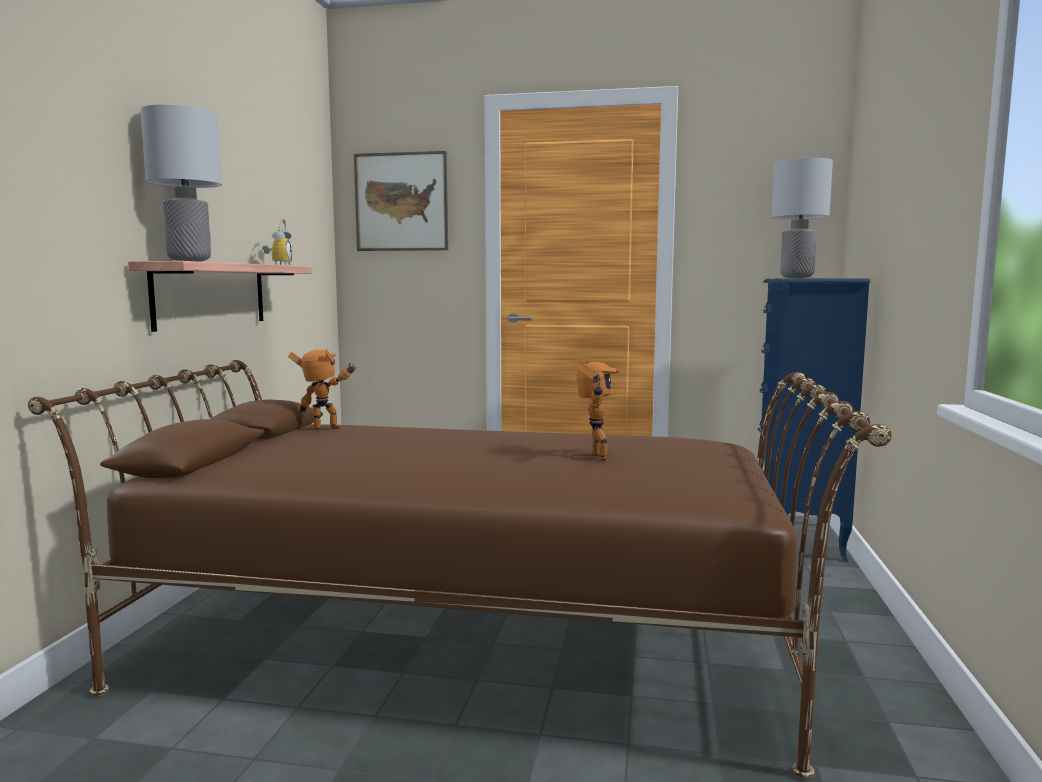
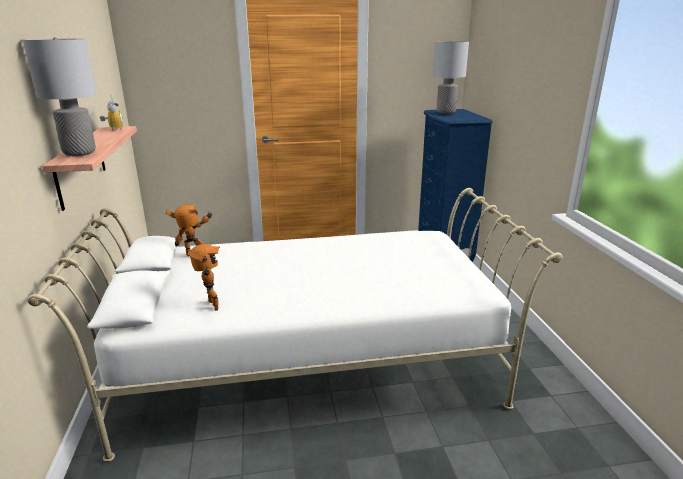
camera: 20 degrees left, 15 degrees up
brown bed [28,360,891,779] -> white bed [27,188,563,462]
picture [354,151,448,251] -> none
toy robot [575,361,619,462] -> toy robot moved to [188,239,220,311]

